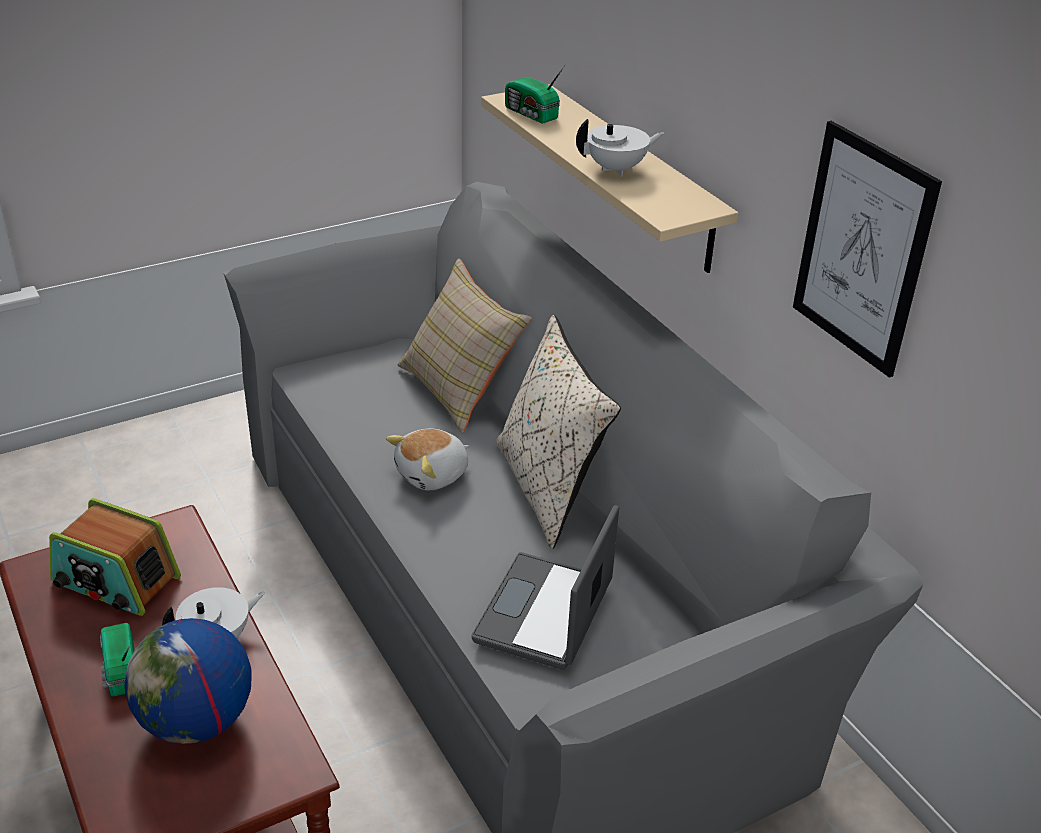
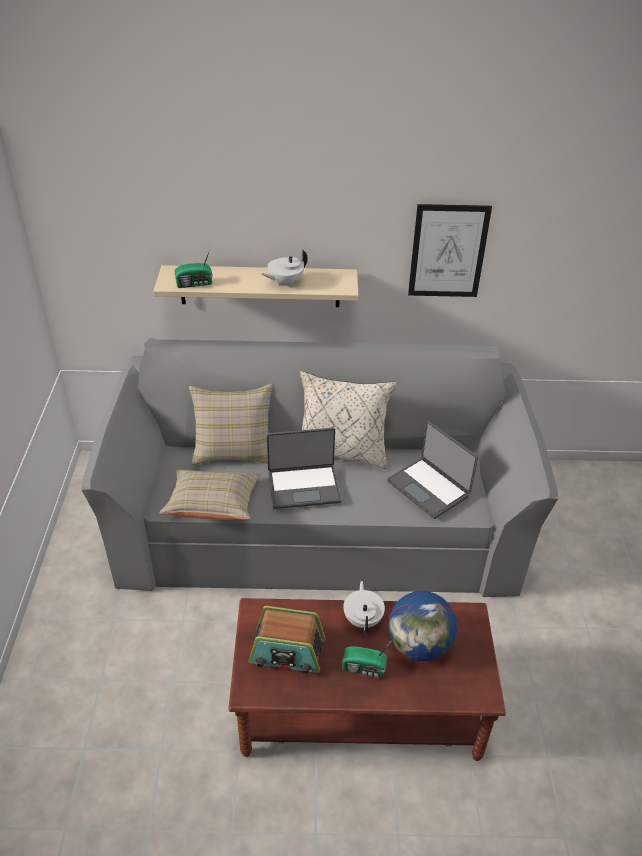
camera: 60 degrees left, 5 degrees up
radio [49,498,181,616] -> radio turned 45 degrees clockwise [248,606,326,674]
plush toy [386,429,469,490] -> laptop [267,428,342,509]
white teapot [576,119,664,176] -> white teapot turned 135 degrees counterclockwise [262,250,308,287]
none -> beige pillow [159,470,261,520]

